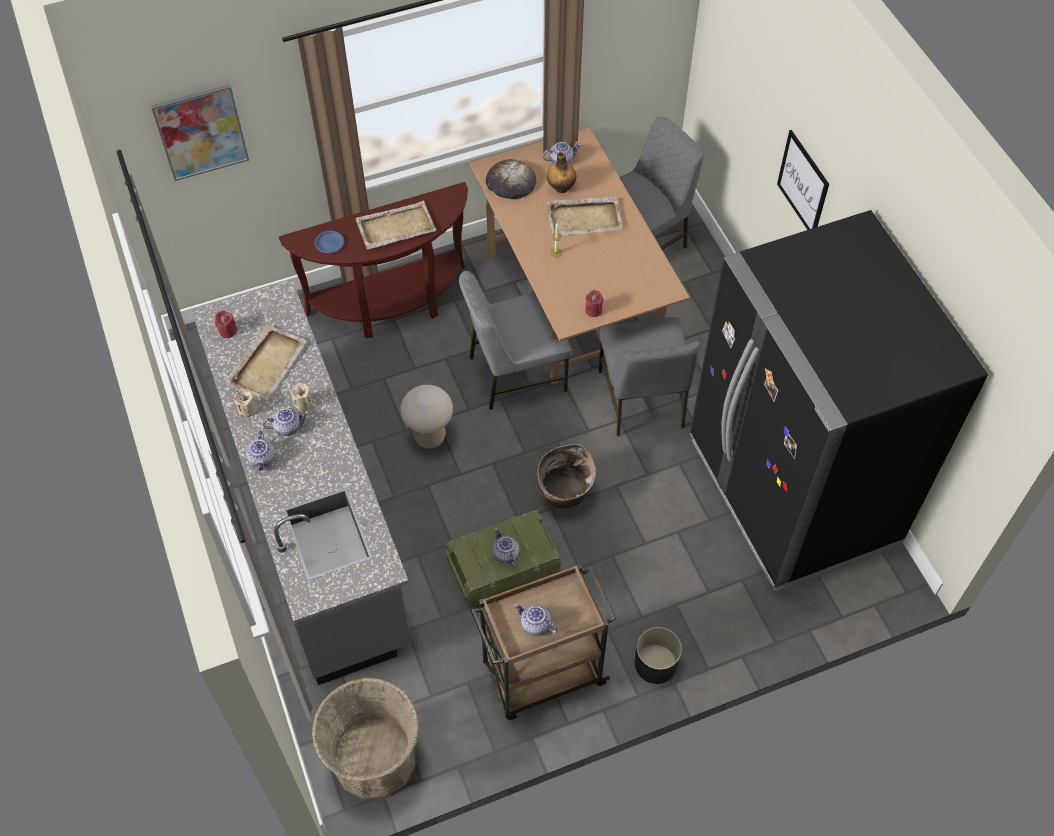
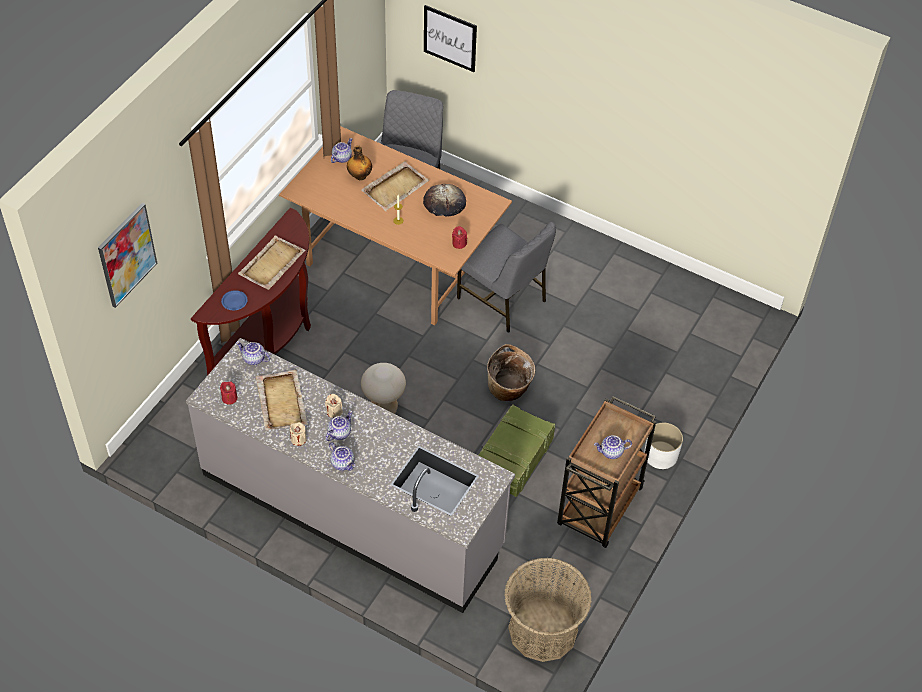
camera: 40 degrees left, 5 degrees down
grey chair [459,271,572,410] -> none
bread [486,159,536,199] -> bread moved to [423,184,466,217]
teapot [493,528,519,568] -> teapot moved to [236,342,270,365]
black planter [635,627,682,684] -> white planter [644,423,683,469]
black fridge [690,210,988,591] -> none
picture [777,130,829,230] -> picture moved to [424,5,477,72]

